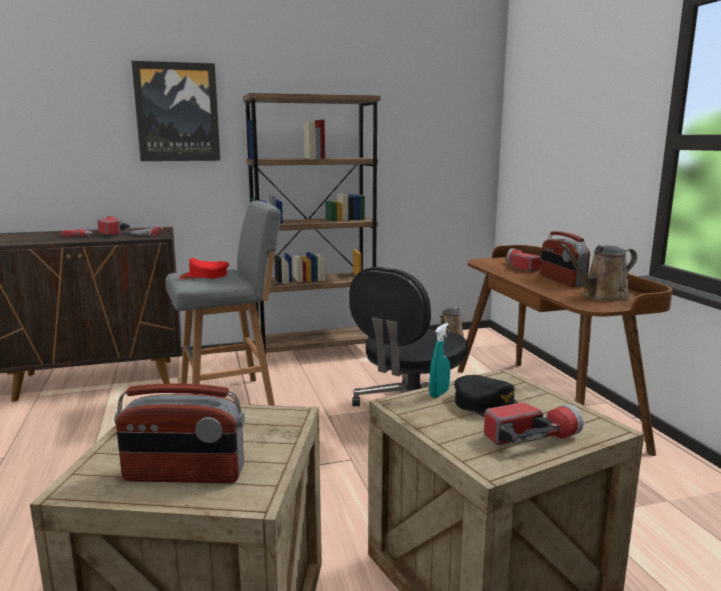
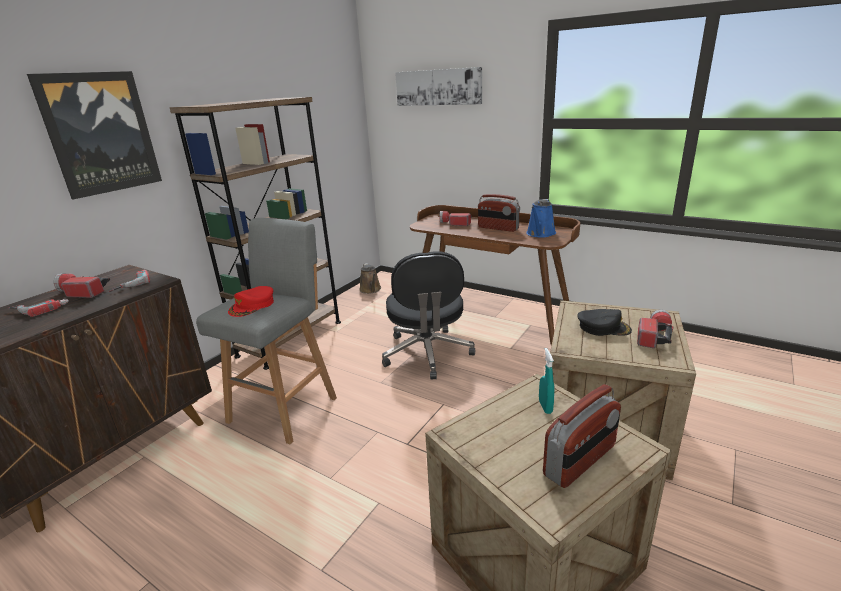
camera: 40 degrees left, 10 degrees up
turquoise spray bottle [429,323,450,398] -> turquoise spray bottle moved to [539,348,555,414]
brown watering can [560,244,637,301] -> blue watering can [526,199,556,238]
none -> picture [395,67,482,106]

